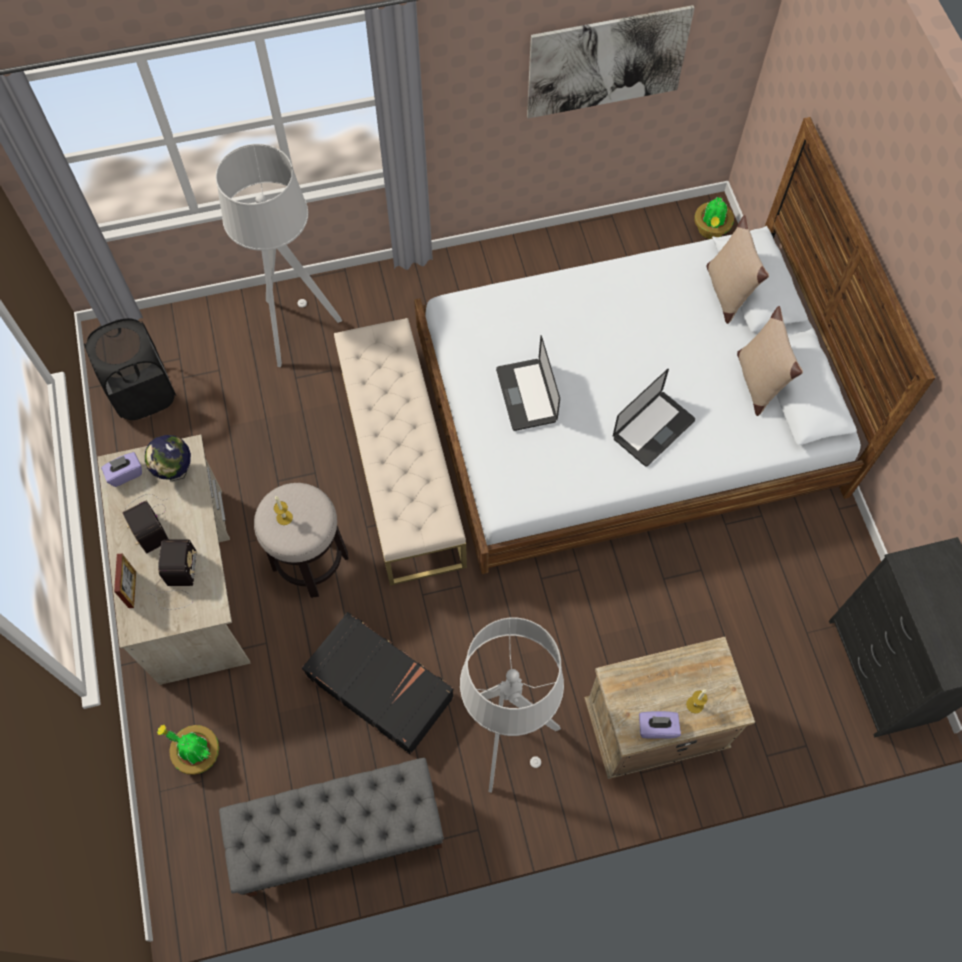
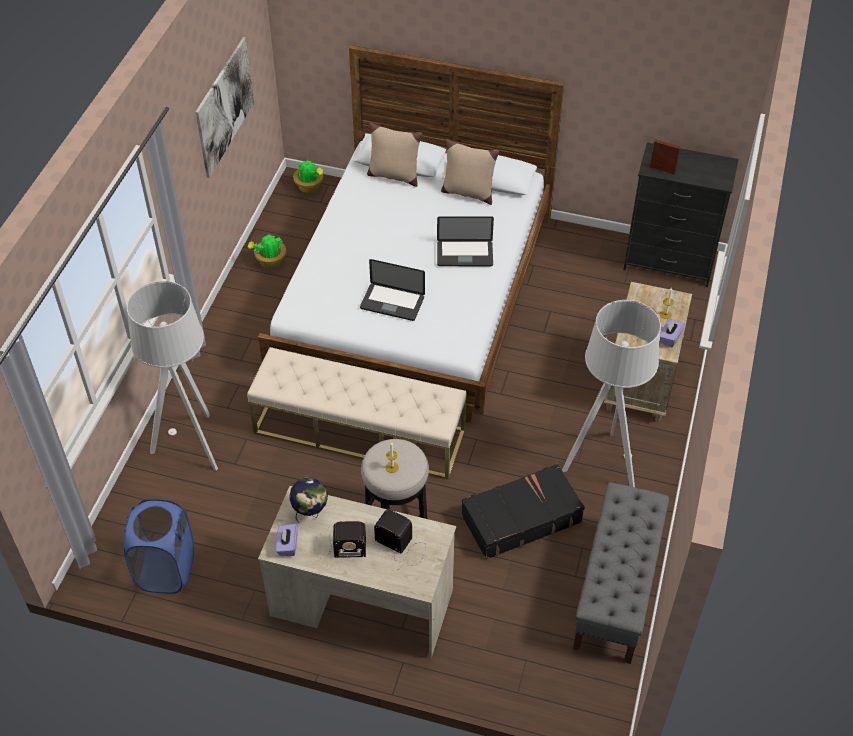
camera: 60 degrees left, 15 degrees down
black laundry basket [84,318,176,420] -> blue laundry basket [124,499,194,594]
picture frame [114,554,136,608] -> picture frame moved to [650,139,681,175]
potted plant [157,725,219,775] -> potted plant moved to [248,233,287,269]
laptop [613,369,695,466] -> laptop turned 105 degrees clockwise [437,216,494,266]

